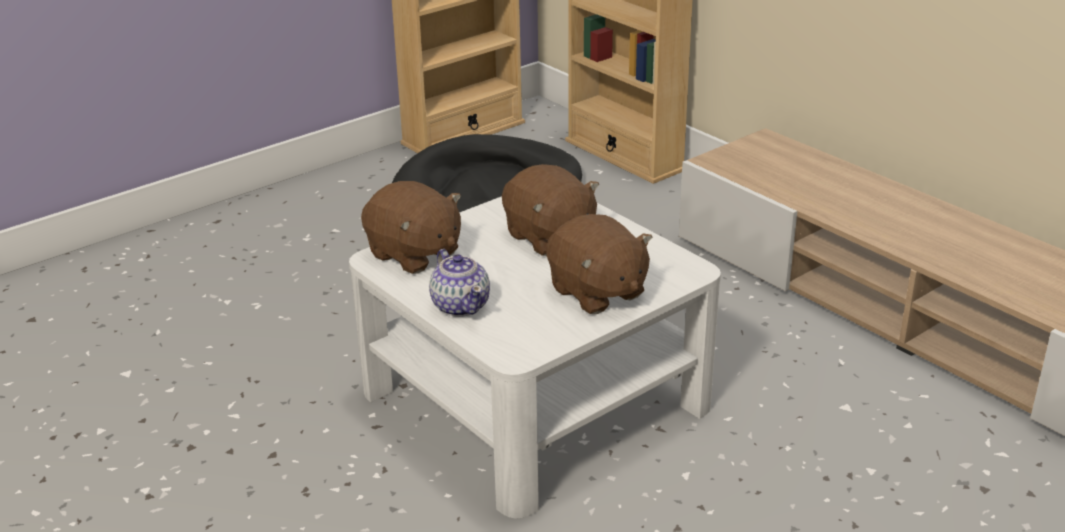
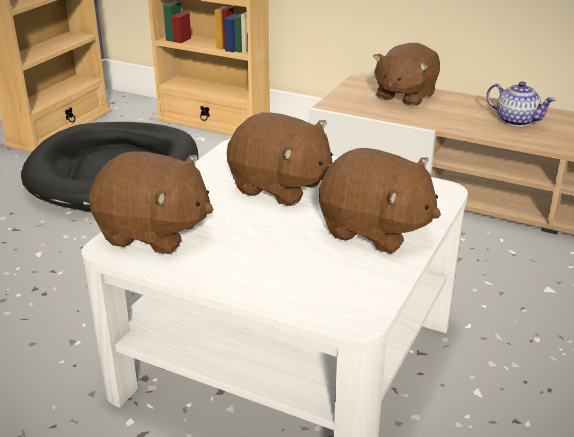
camera: 25 degrees left, 0 degrees up
teapot [429,249,490,317] -> teapot moved to [486,81,556,127]
none -> brown plush toy [373,43,440,106]

